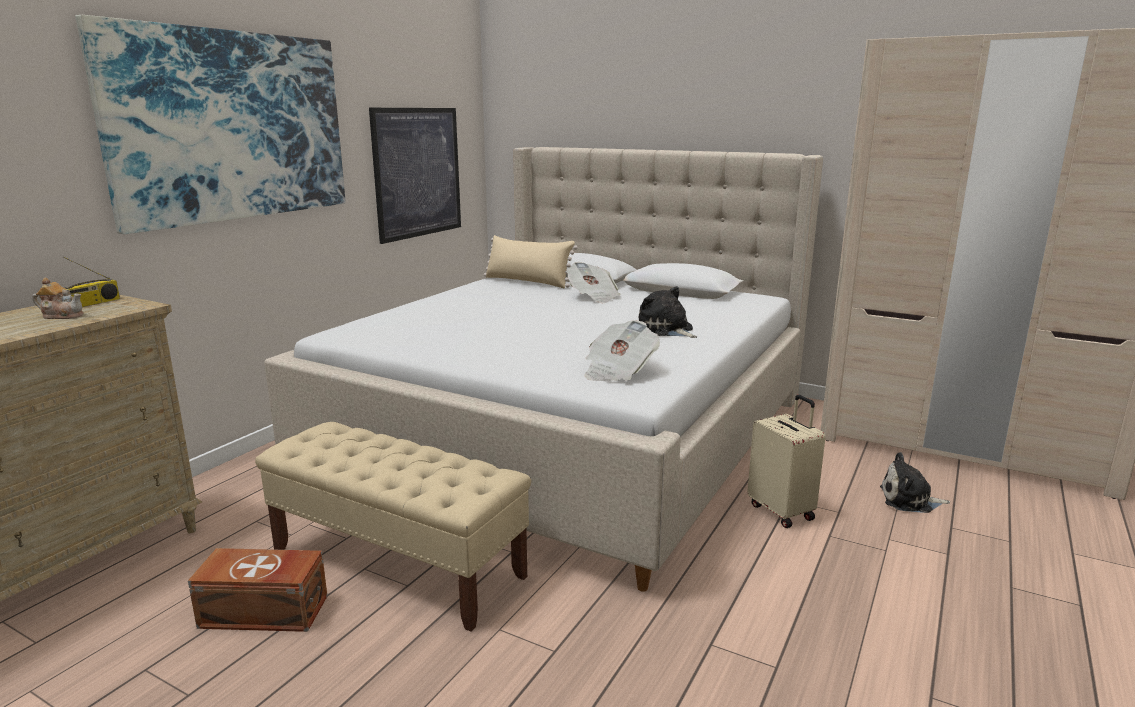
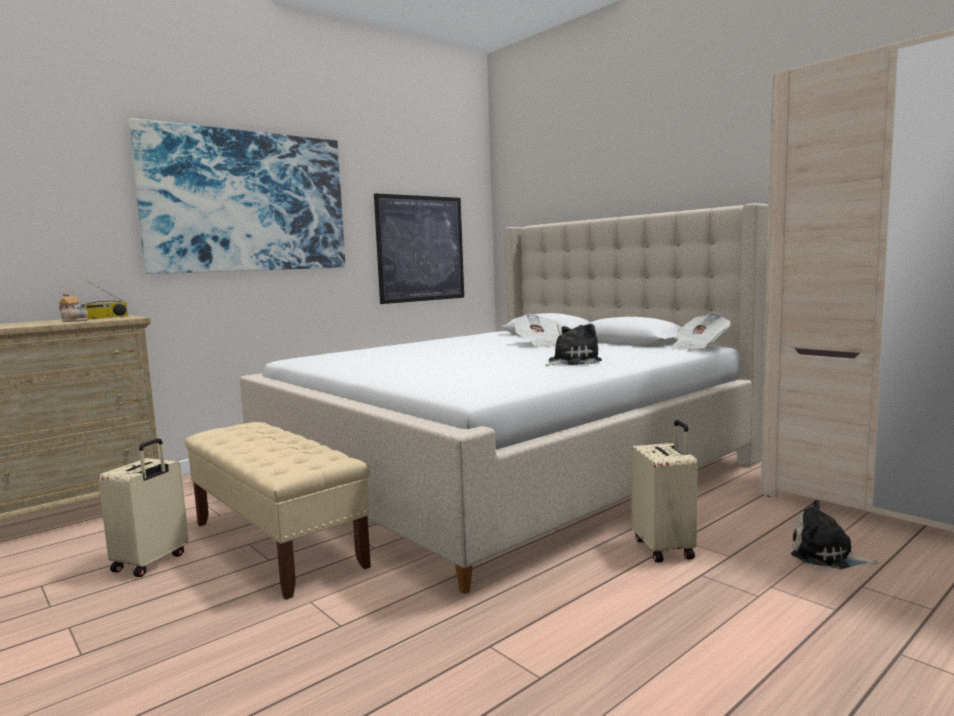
camera: 20 degrees right, 10 degrees down
brown storage box [188,548,327,632] -> beige suitcase [98,438,189,577]
beige pillow [484,235,578,288] -> none
newspaper [585,320,660,381] -> newspaper moved to [671,313,731,350]
plush toy [639,286,697,338] -> plush toy turned 75 degrees clockwise [545,324,602,366]

